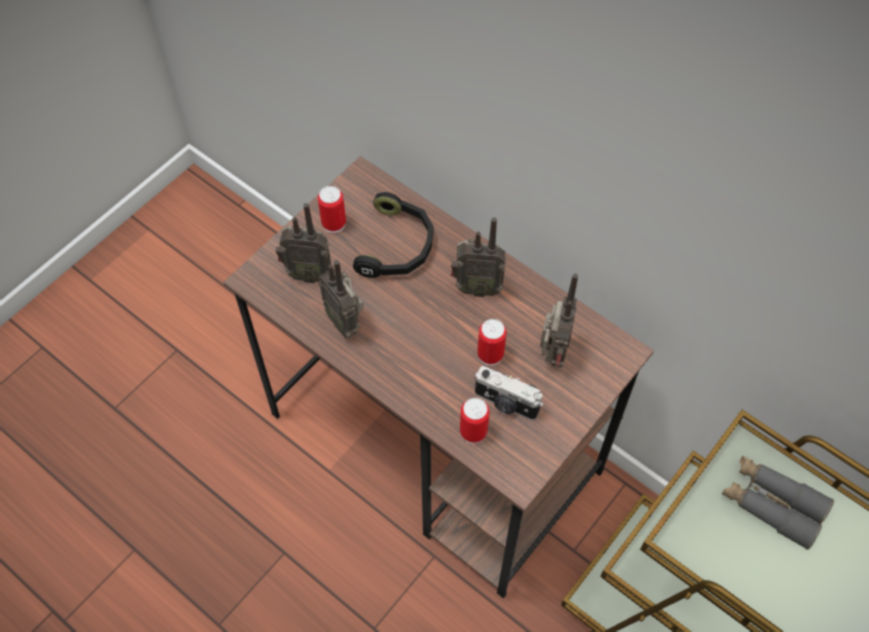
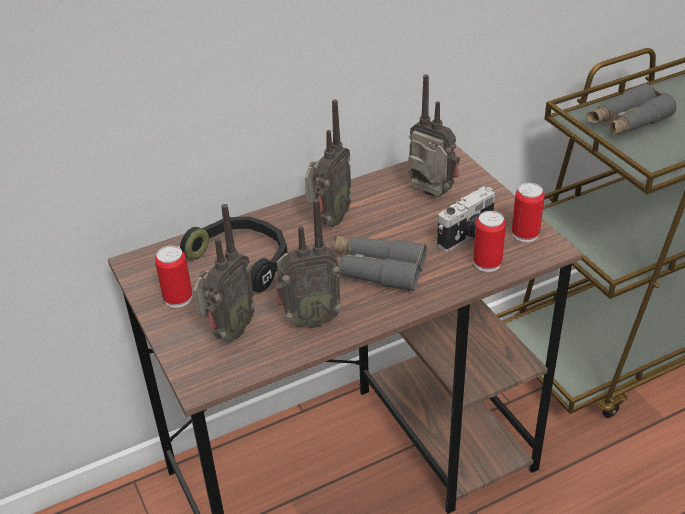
camera: 65 degrees left, 20 degrees down
can [477,319,507,366] -> can moved to [512,183,545,242]
none -> grey binoculars [334,236,426,291]

